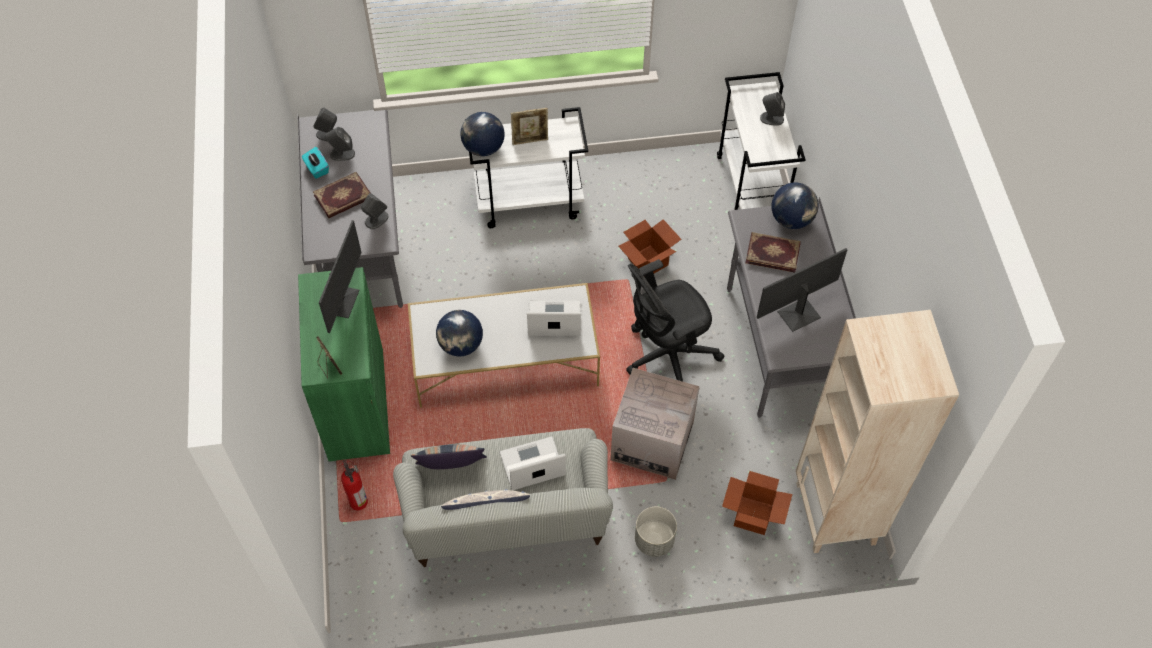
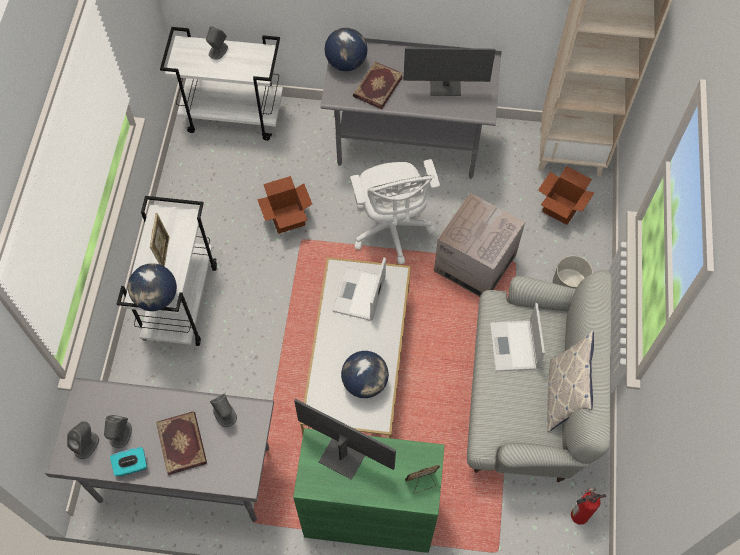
camera: 75 degrees left, 5 degrees up
fire extinguisher [341,460,368,510] -> fire extinguisher moved to [571,487,606,525]
pillow [410,444,487,469] -> none
black office chair [626,259,724,382] -> white office chair [351,159,440,265]
monitor [757,248,848,332] -> monitor turned 75 degrees counterclockwise [404,48,496,96]

